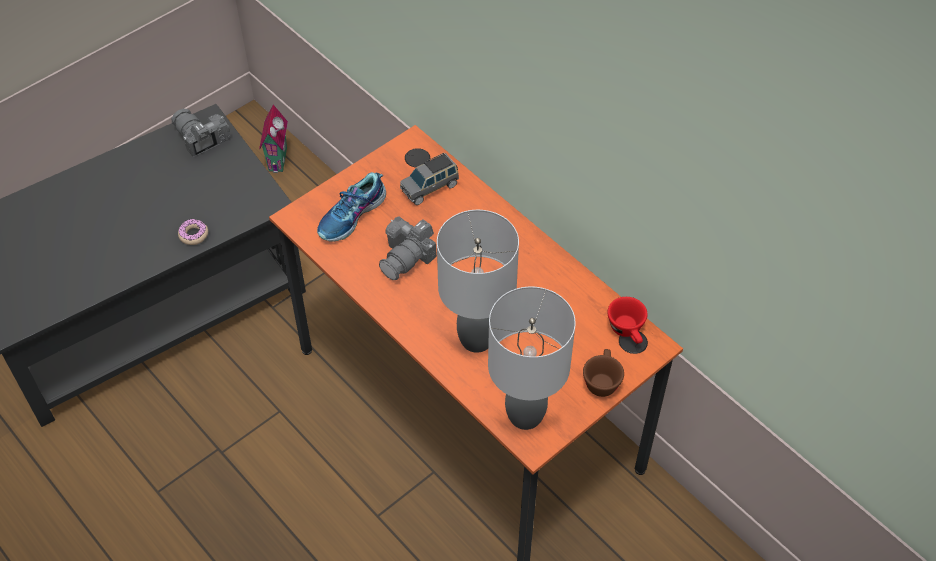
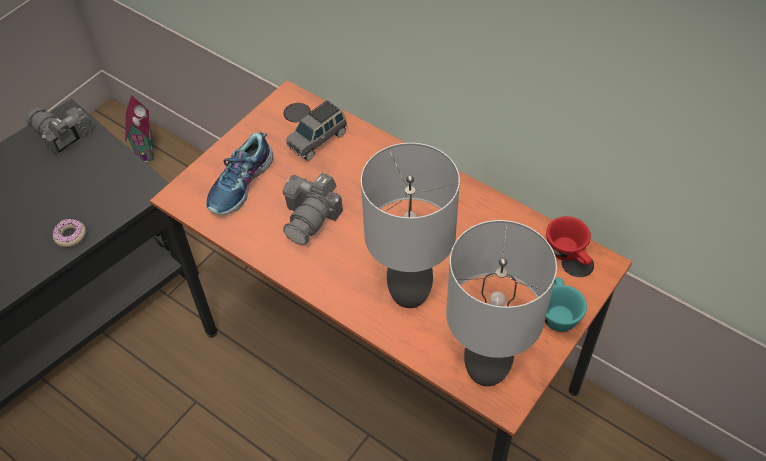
camera: 10 degrees left, 0 degrees up
brown cup [583,349,624,397] -> turquoise cup [545,277,587,332]

